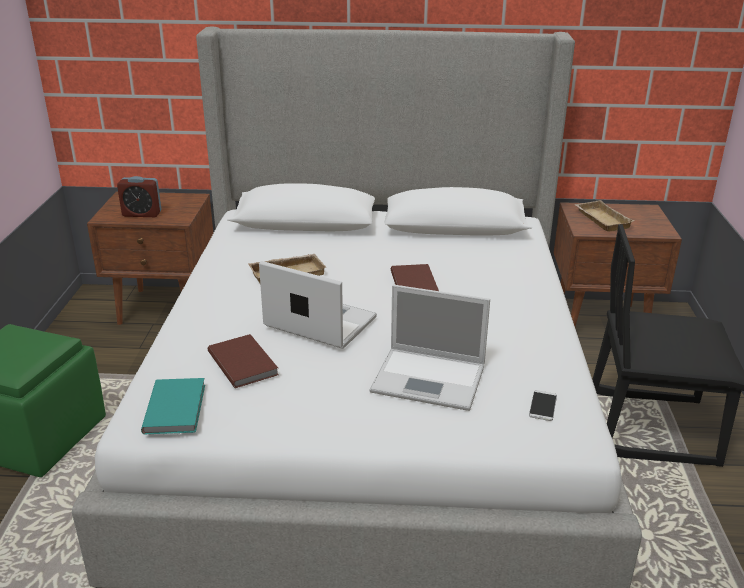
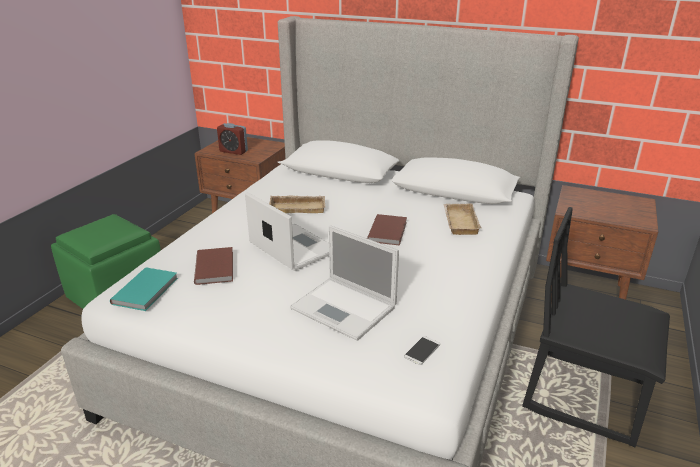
camera: 20 degrees right, 0 degrees up
beige tray [575,200,635,232] -> beige tray moved to [443,203,482,235]

